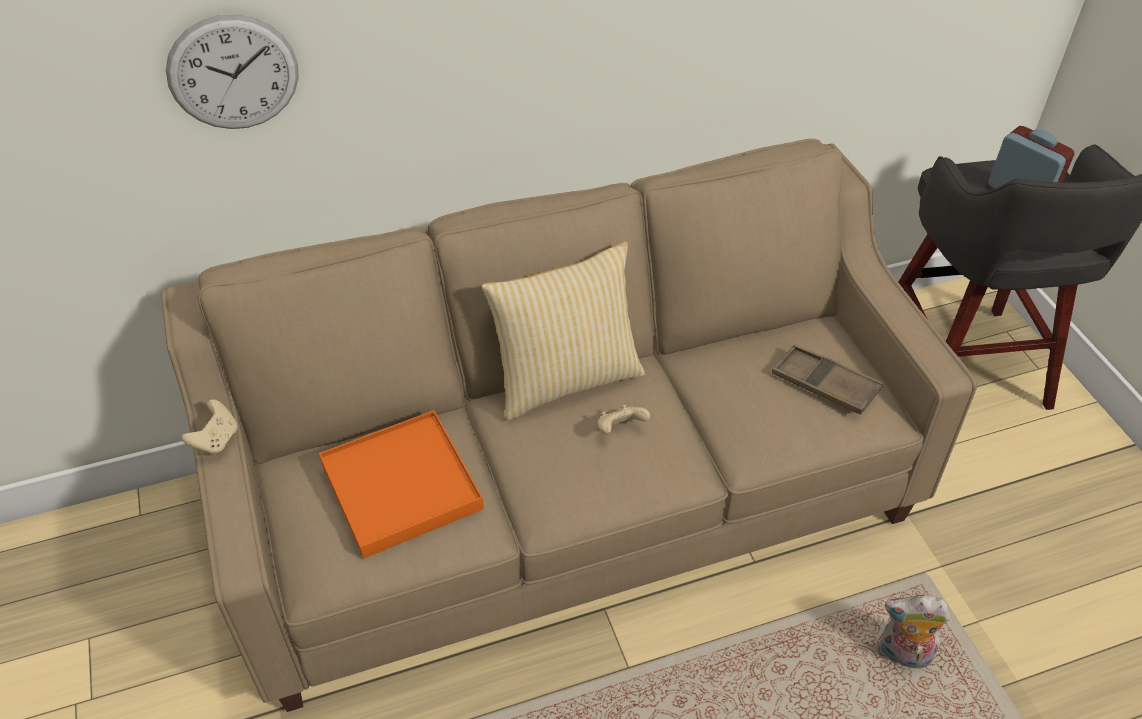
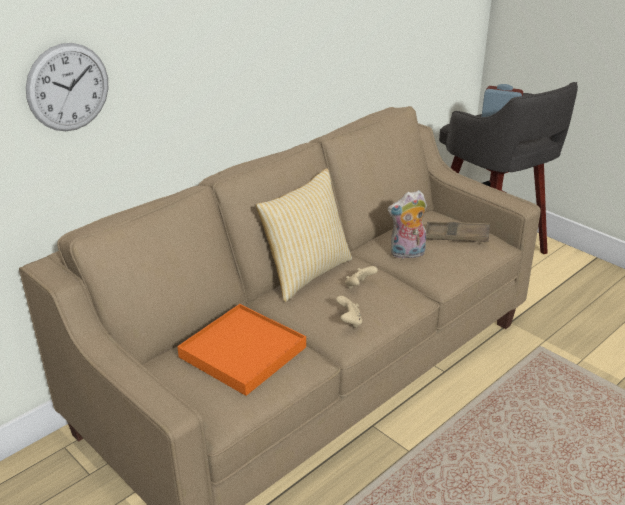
camera: 25 degrees left, 15 degrees down
beige game controller [182,399,237,455] -> beige game controller moved to [336,296,362,328]
plush toy [879,595,950,669] -> plush toy moved to [388,190,427,259]

